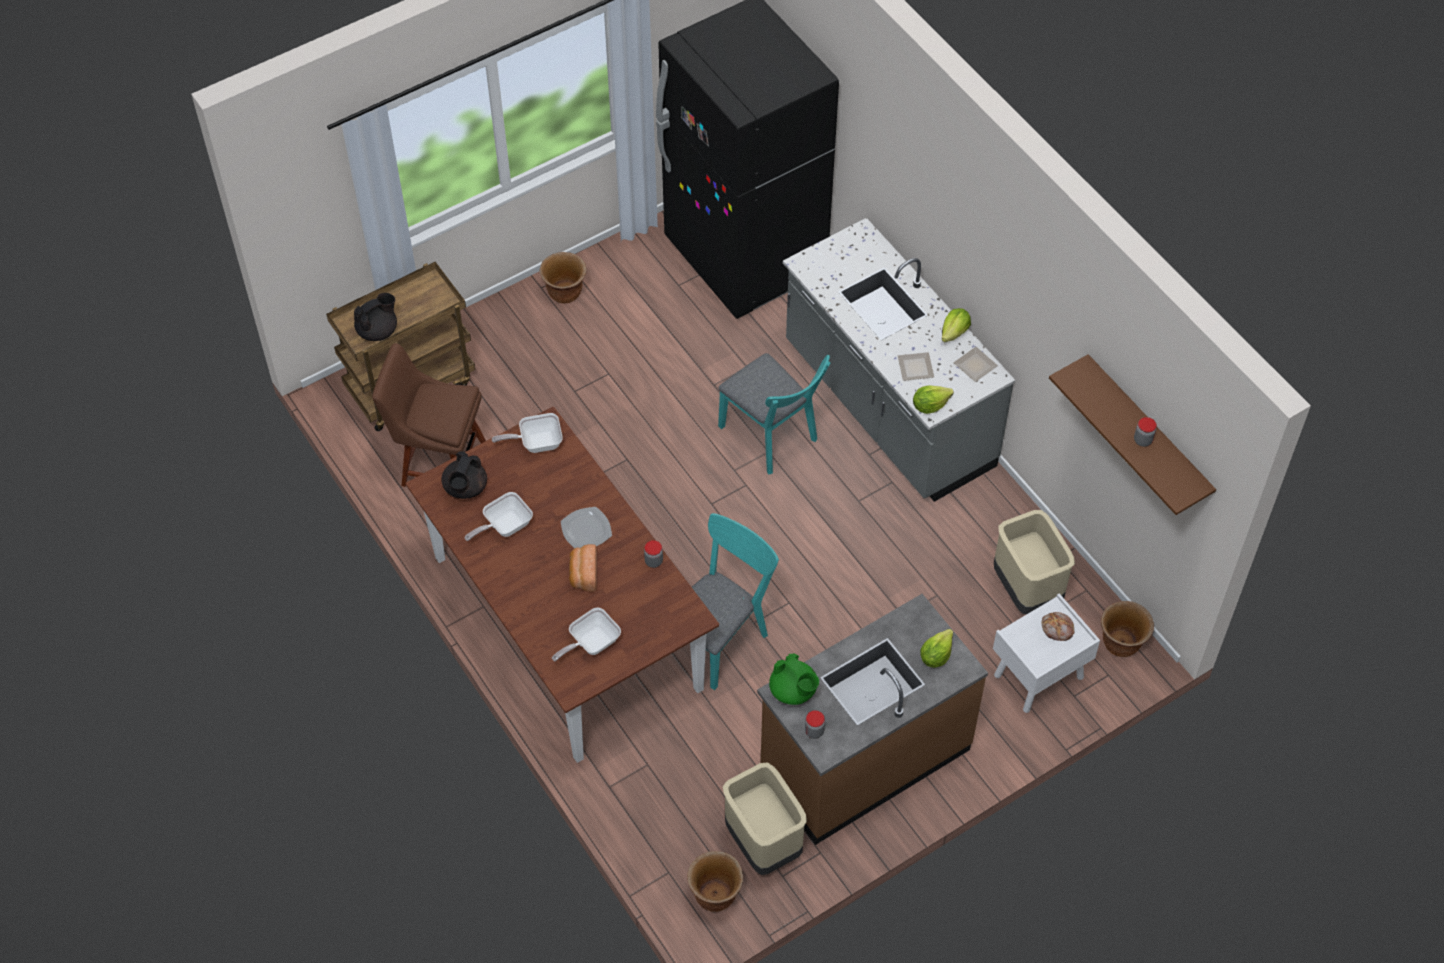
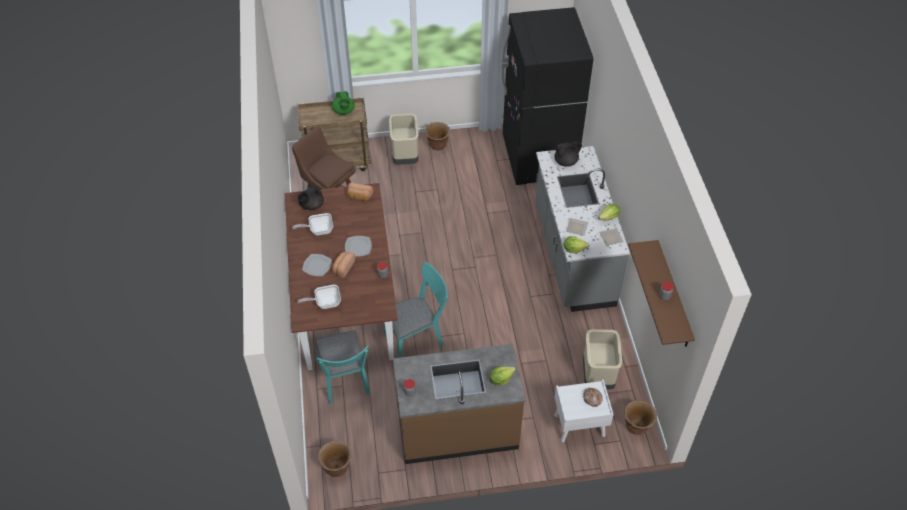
camera: 25 degrees right, 5 degrees down
black teapot [354,293,397,341] -> black teapot moved to [554,141,582,167]
frying pan [492,413,563,453] -> bread [347,183,373,201]
turquoise chair [718,353,830,475] -> turquoise chair moved to [315,330,370,404]
beige trash can [723,762,807,875] -> beige trash can moved to [389,113,419,165]
green teapot [769,653,819,705] -> green teapot moved to [332,91,355,115]
none -> plate [302,254,332,276]

